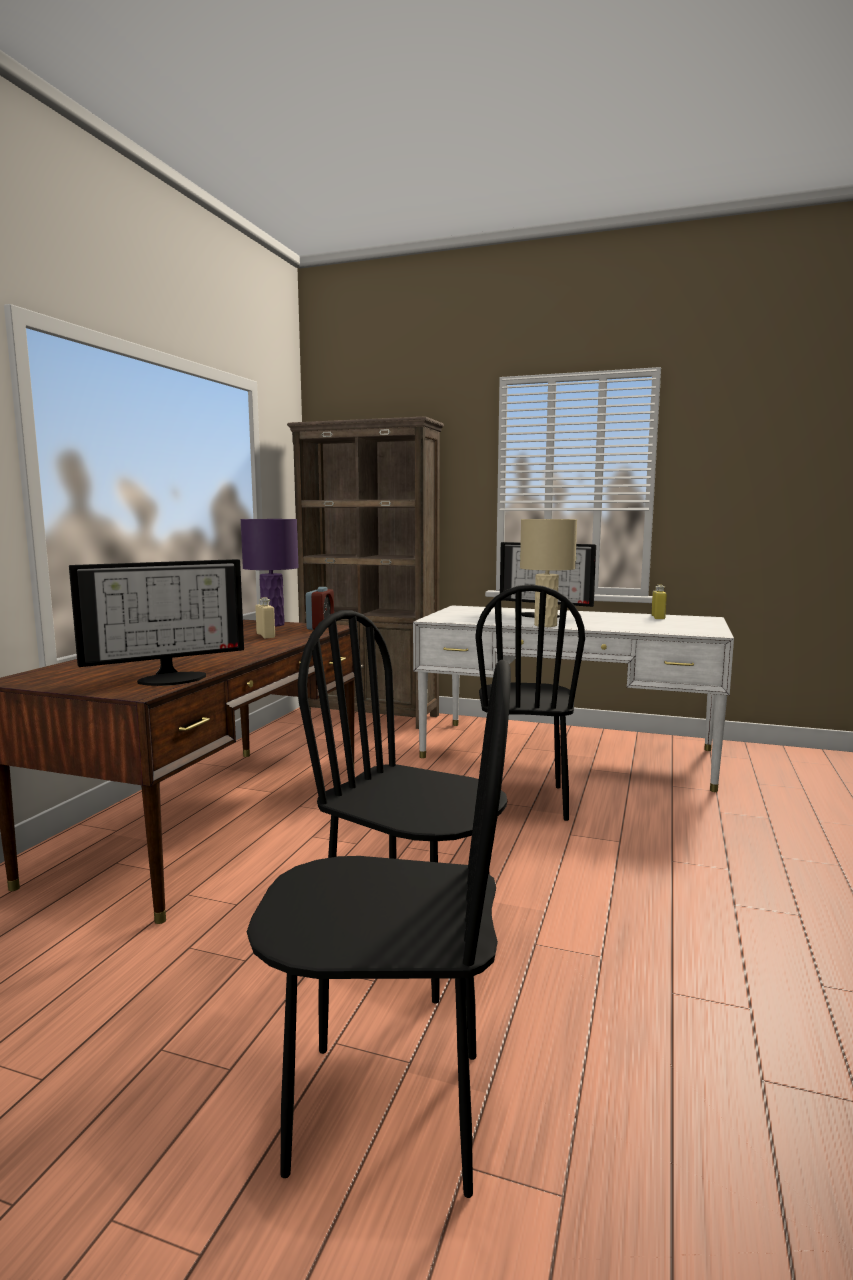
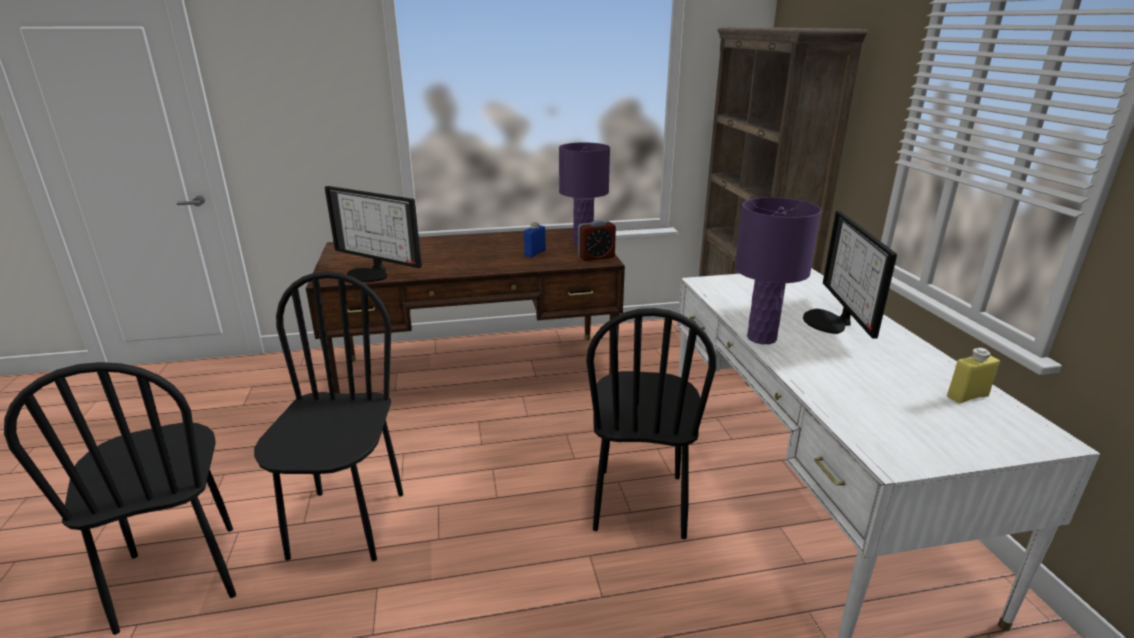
camera: 60 degrees right, 15 degrees up
beige bottle [256,597,275,638] -> blue bottle [524,221,546,258]
black chair [475,585,585,821] -> black chair turned 60 degrees counterclockwise [586,308,716,539]
beige table lamp [520,519,577,627] -> purple table lamp [735,197,822,344]

